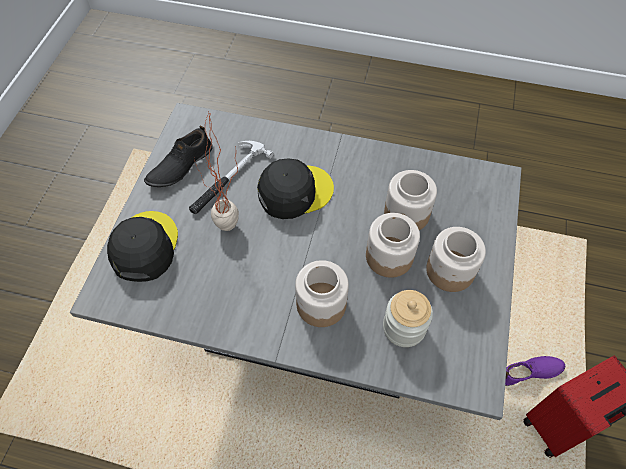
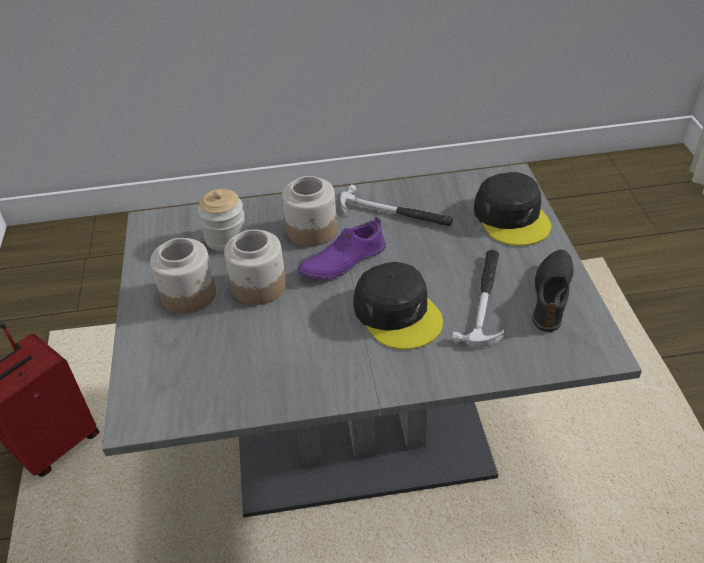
camera: 160 degrees right, 15 degrees down
potted plant [194,111,239,231] -> none
black cap [257,159,334,219] -> black cap turned 75 degrees counterclockwise [354,262,443,350]
jar [384,170,437,230] -> none
purple shoe [505,356,565,386] -> purple shoe moved to [297,217,386,280]
none -> hammer [340,184,453,227]

